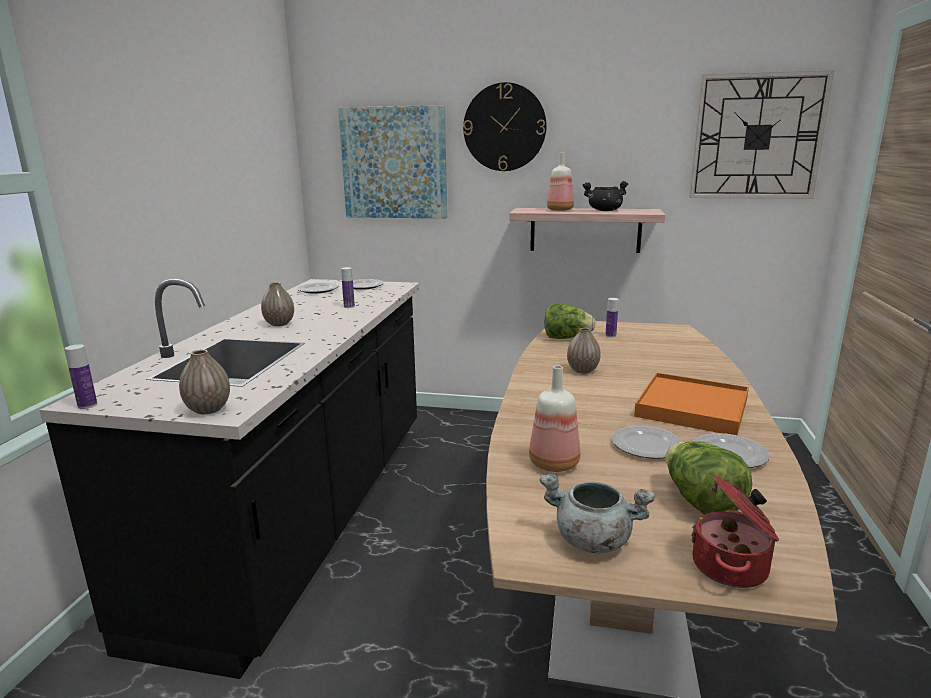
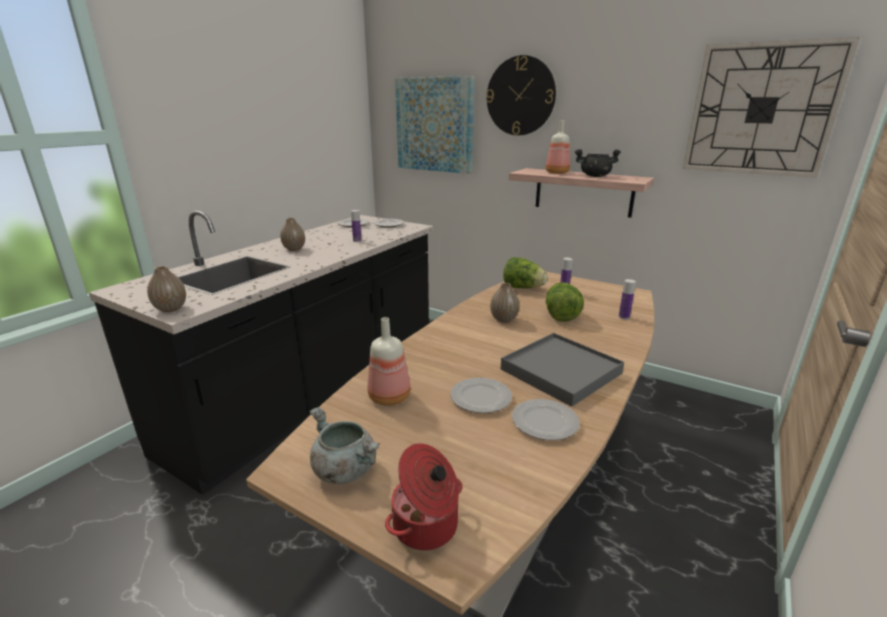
camera: 20 degrees right, 5 degrees up
bottle [65,344,97,409] -> bottle moved to [619,279,636,319]
orange tray [634,373,749,435] -> grey tray [501,333,624,407]
lettuce [666,441,752,515] -> lettuce moved to [546,282,584,322]

